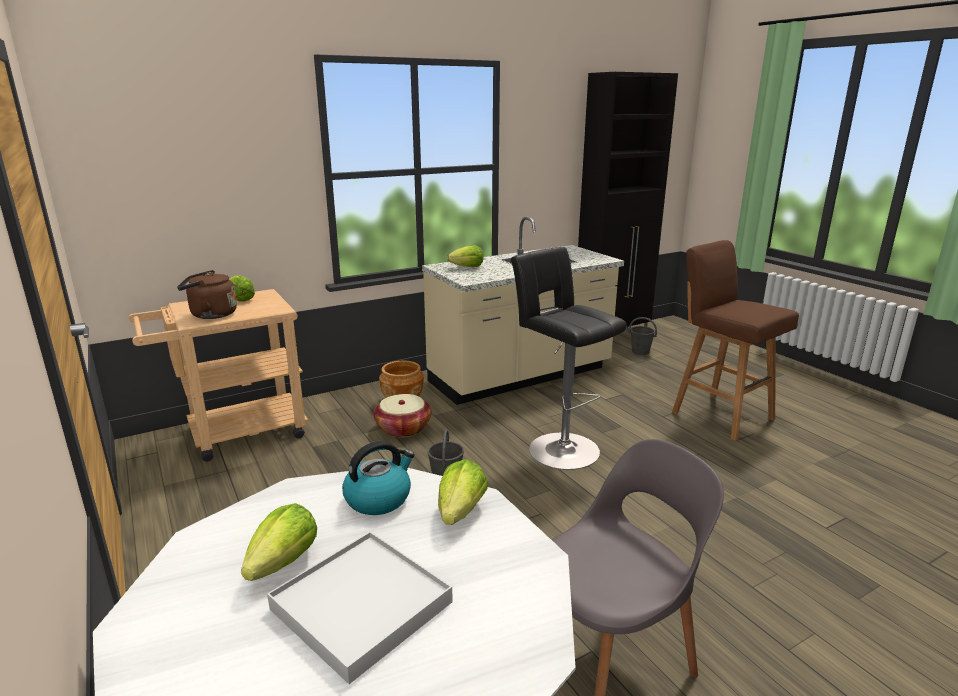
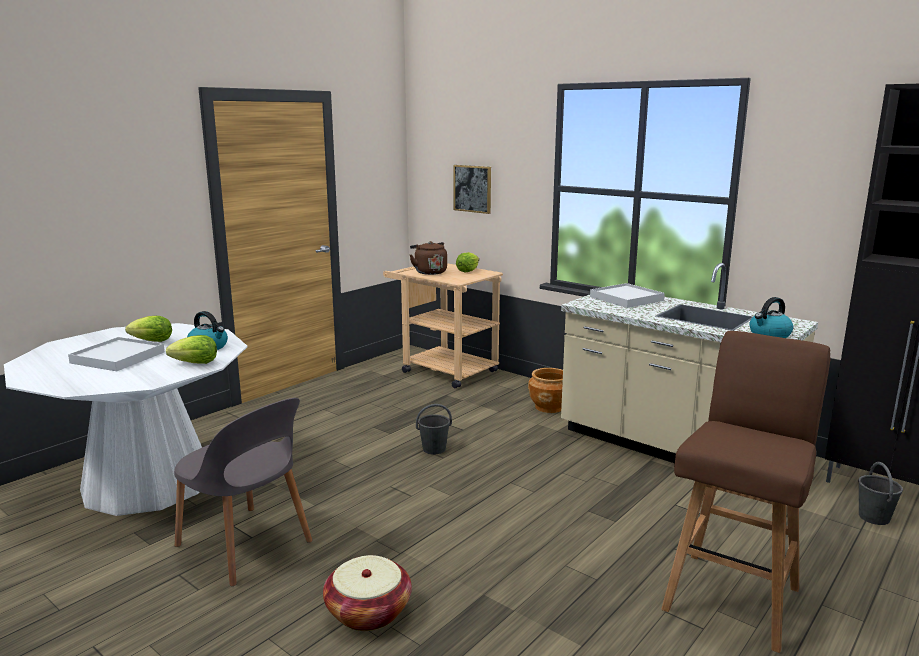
camera: 70 degrees right, 5 degrees down
basket [373,394,432,437] -> basket moved to [323,555,412,631]
lettuce [447,245,484,267] -> white tray [590,283,665,308]
black stool [511,247,627,470] -> none
none -> picture [454,165,491,214]
none -> kettle [749,297,793,338]

